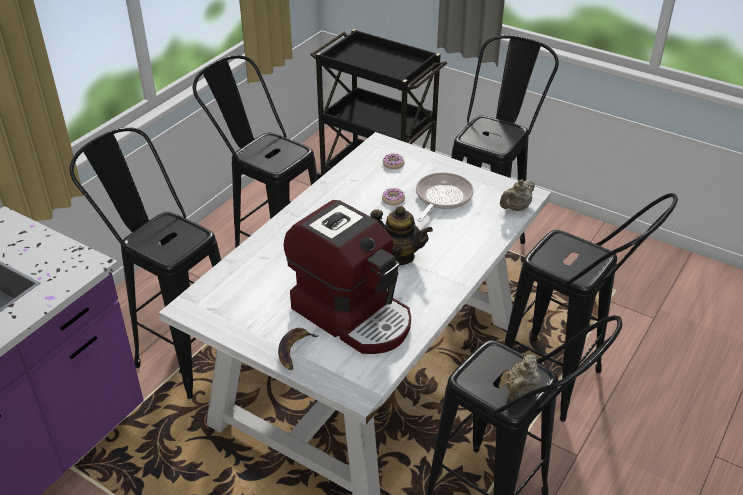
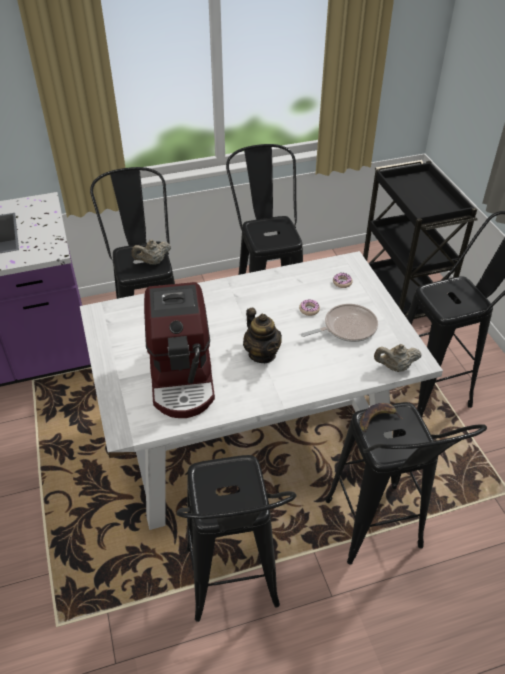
camera: 40 degrees right, 5 degrees up
banana [278,328,319,370] -> banana moved to [360,403,404,432]
beige teapot [506,354,541,401] -> beige teapot moved to [132,239,171,265]

